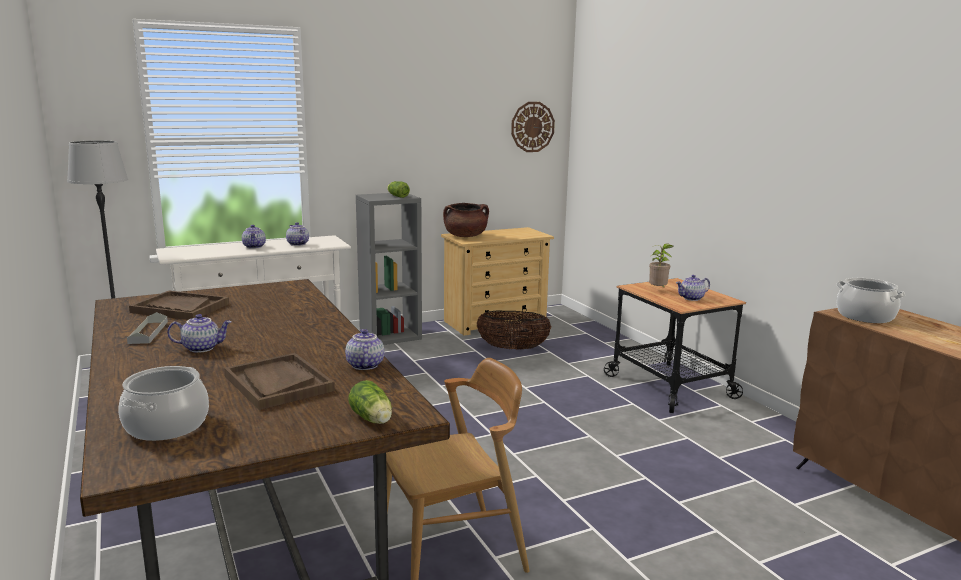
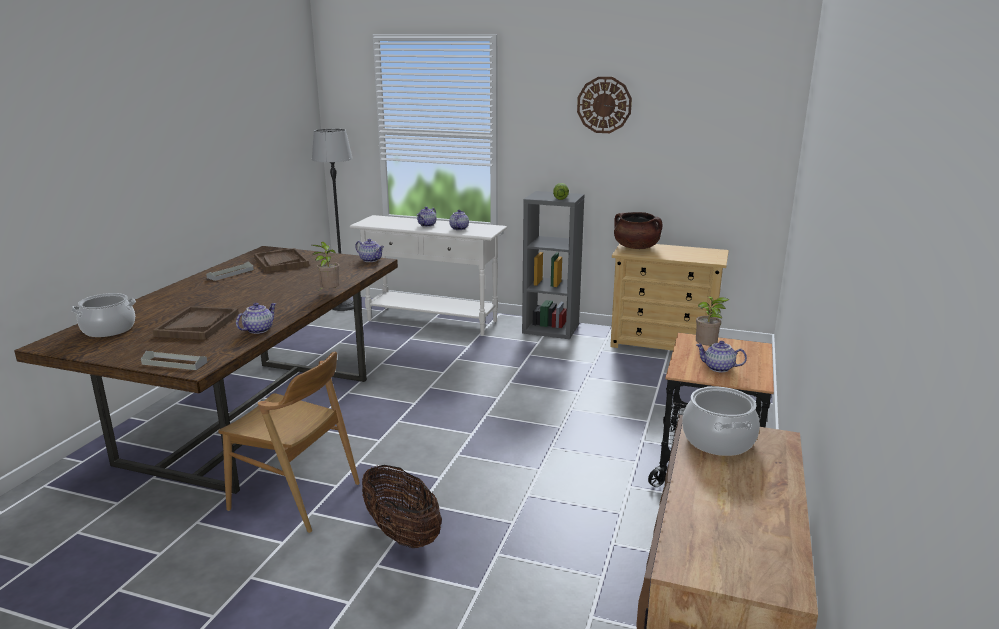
camera: 45 degrees right, 5 degrees up
teapot [167,314,231,353] -> teapot moved to [355,239,384,262]
lettuce [349,380,392,424] -> grey tray [141,351,207,370]
basket [477,310,551,350] -> basket moved to [362,464,442,548]
wall clock [511,102,555,152] -> wall clock moved to [577,77,632,133]
none -> potted plant [312,242,340,291]

